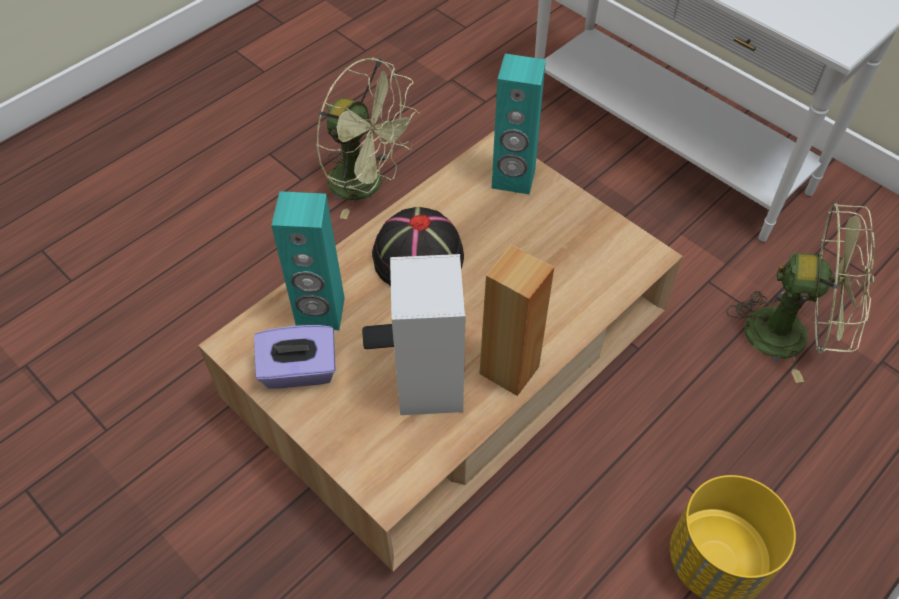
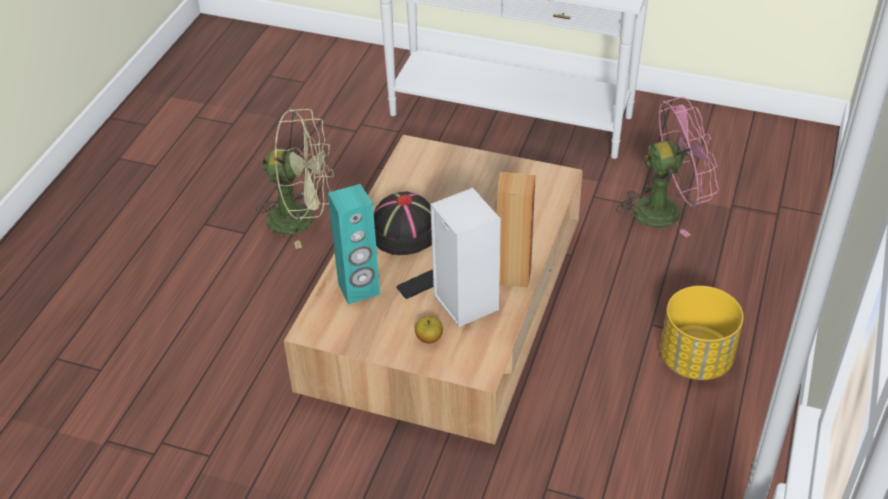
camera: 25 degrees left, 10 degrees down
purple tissue box [254,325,335,389] -> none
turquoise speaker [492,54,546,195] -> none
green fan [727,202,875,383] -> pink fan [616,97,719,238]
none -> apple [415,316,443,343]

